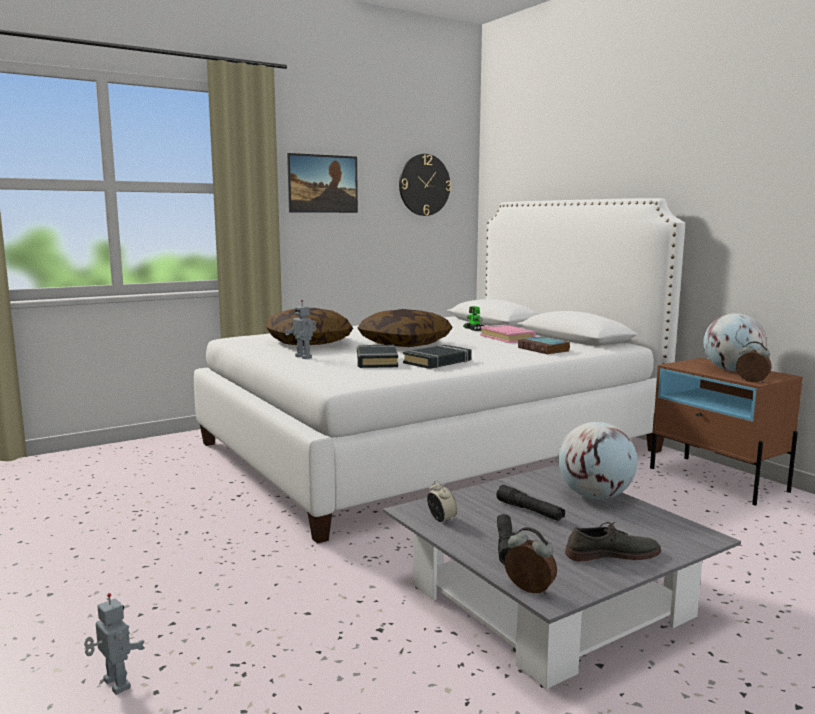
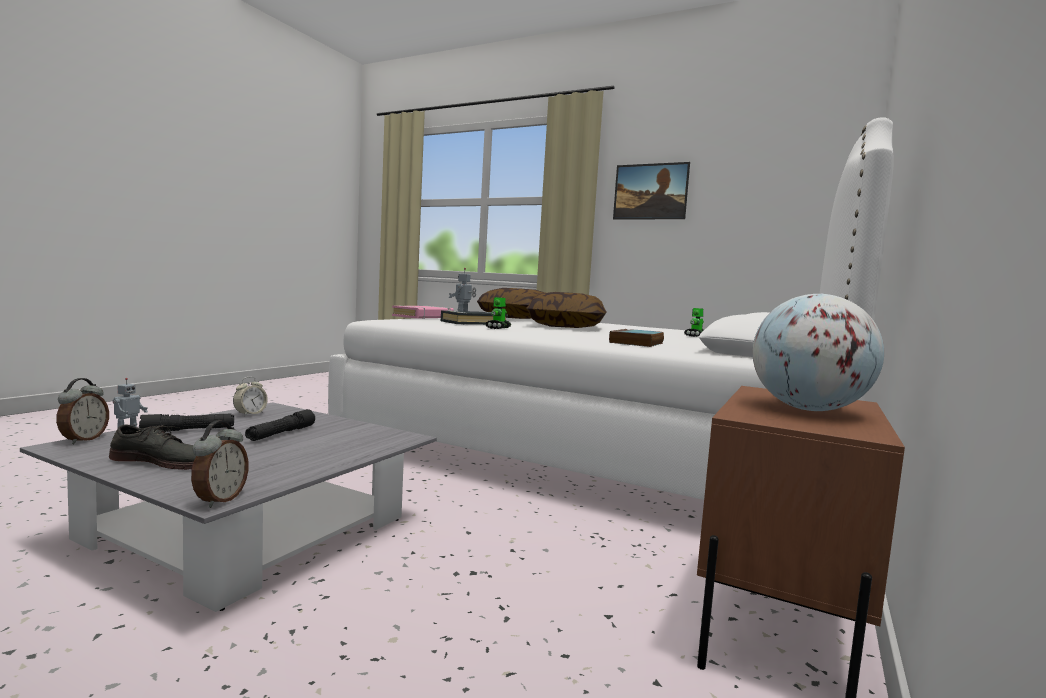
camera: 60 degrees right, 5 degrees down
wall clock [399,154,451,216] -> none
black book [403,345,472,369] -> toy robot [486,297,511,329]
pink book [480,325,536,343] -> pink book moved to [392,305,454,319]
globe [558,422,637,499] -> none
grey shoe [565,522,661,562] -> grey shoe turned 45 degrees counterclockwise [109,424,196,470]
alarm clock [736,341,772,383] -> alarm clock moved to [191,421,249,508]

